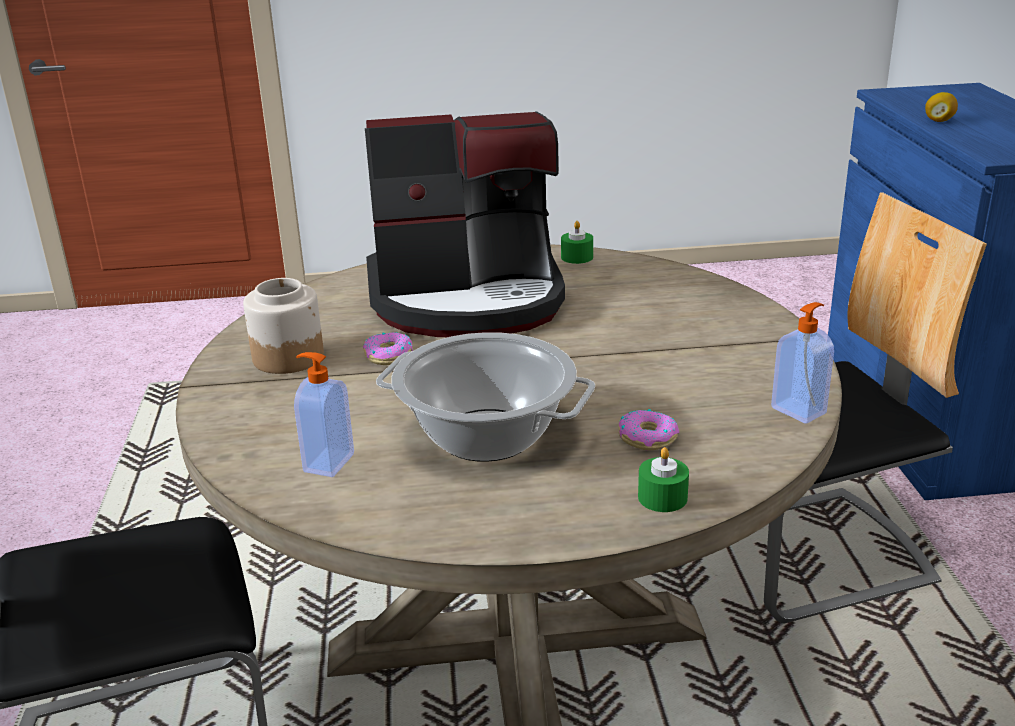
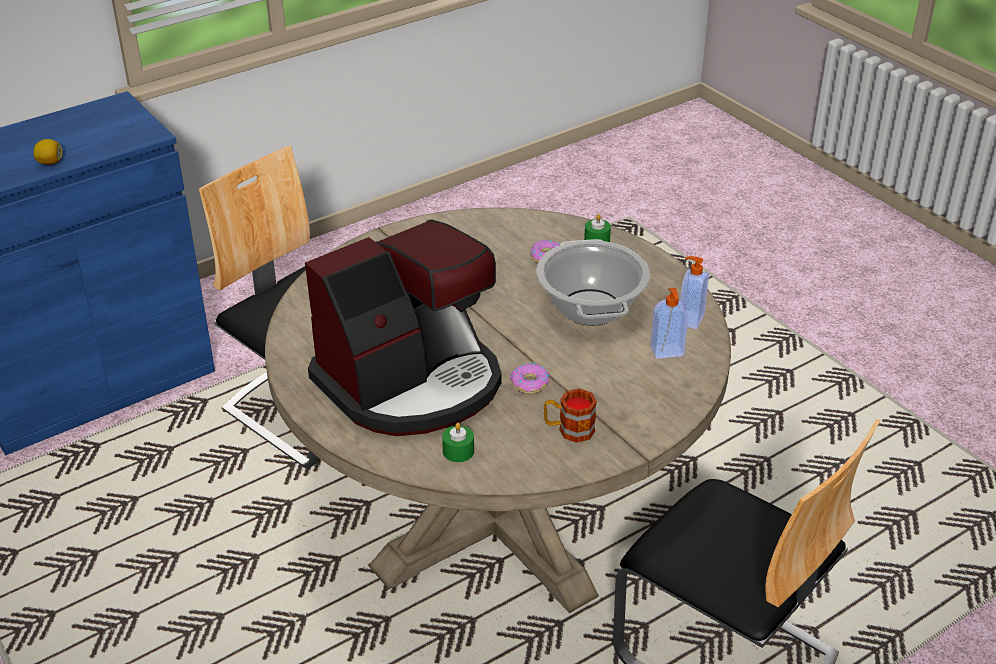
camera: 120 degrees left, 10 degrees up
jar [243,278,324,374] -> mug [544,389,597,443]
coffee machine [365,111,565,337] -> coffee machine turned 90 degrees clockwise [305,219,501,436]
green candle [561,221,593,264] -> green candle moved to [442,423,474,462]
soap dispenser [771,302,834,424] -> soap dispenser moved to [680,256,709,329]

